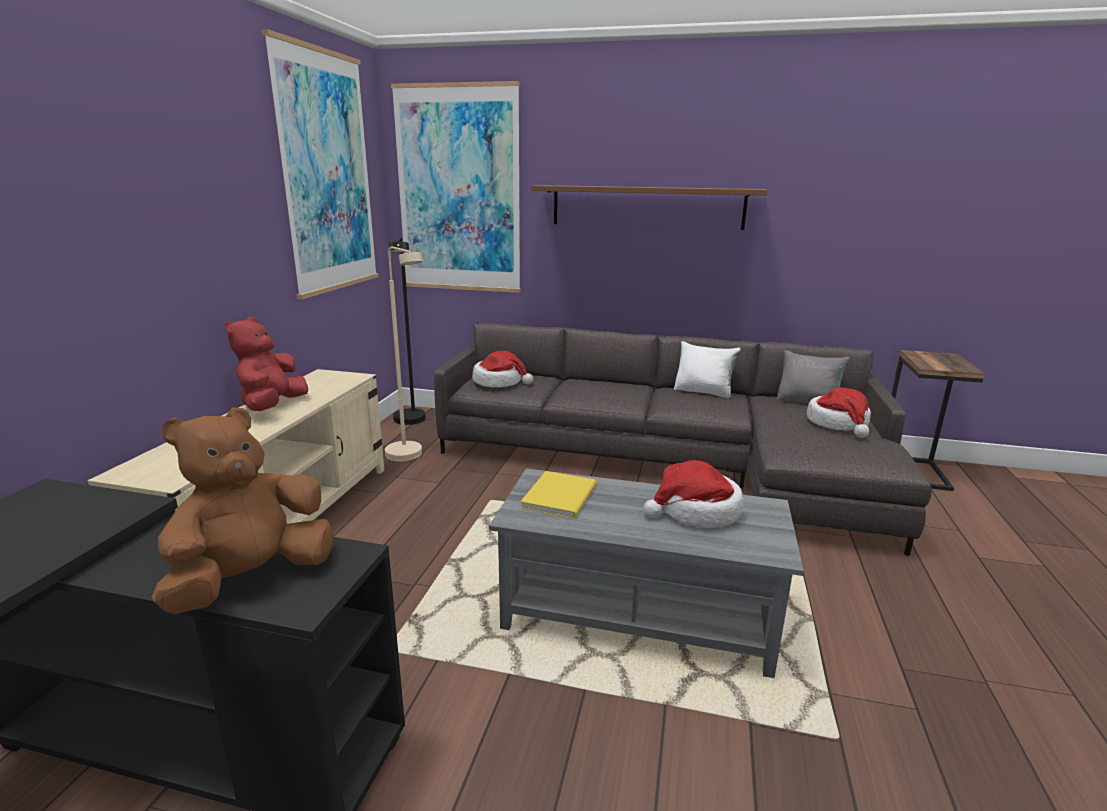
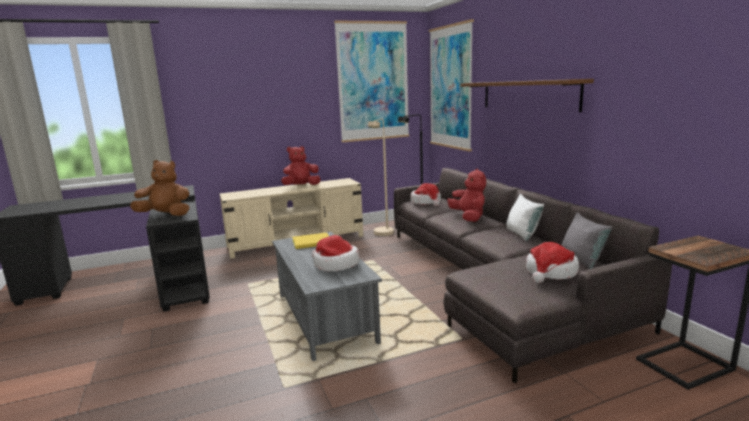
camera: 55 degrees right, 5 degrees down
none -> red plush toy [447,168,486,222]

